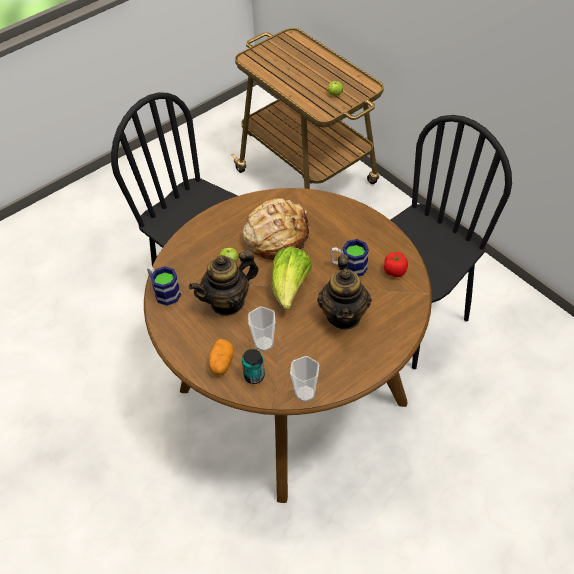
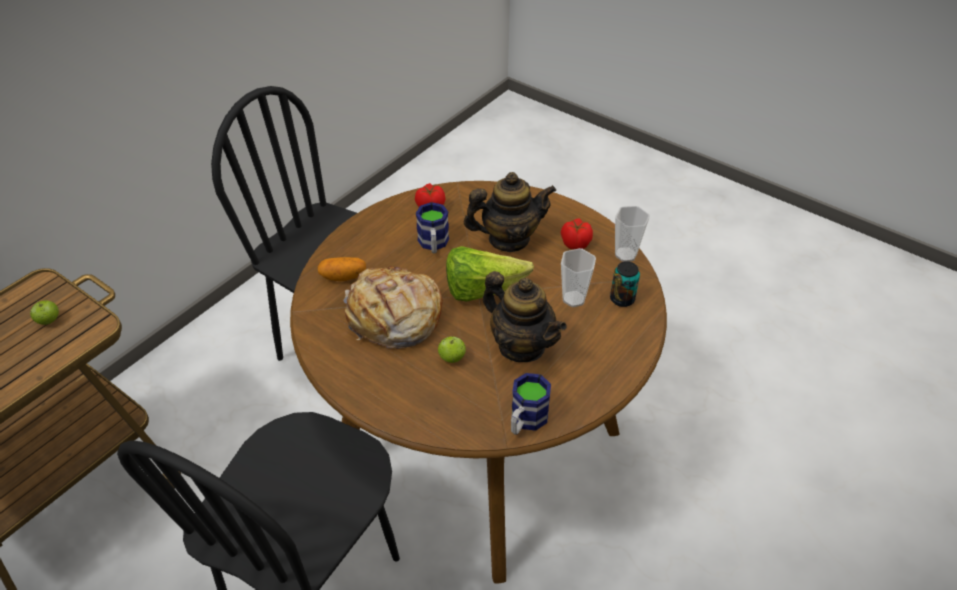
camera: 105 degrees left, 5 degrees down
potato [209,339,234,375] -> potato moved to [318,257,366,281]
none -> tomato [561,219,593,249]

